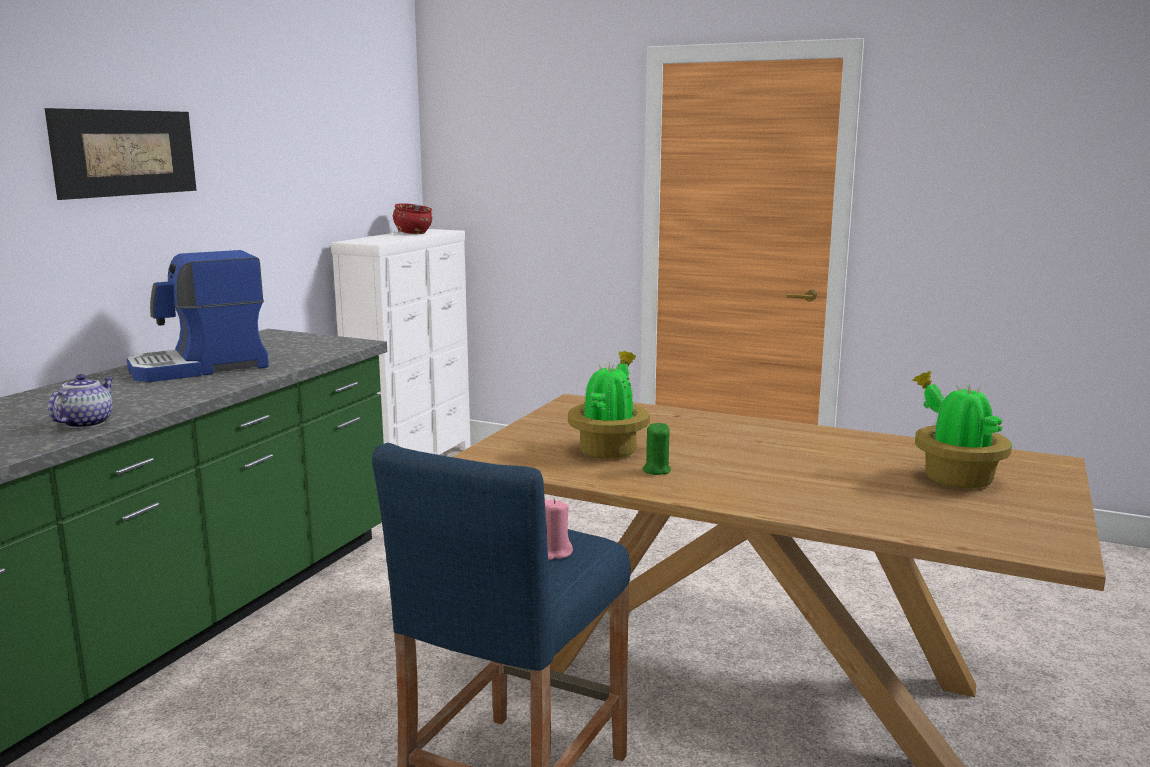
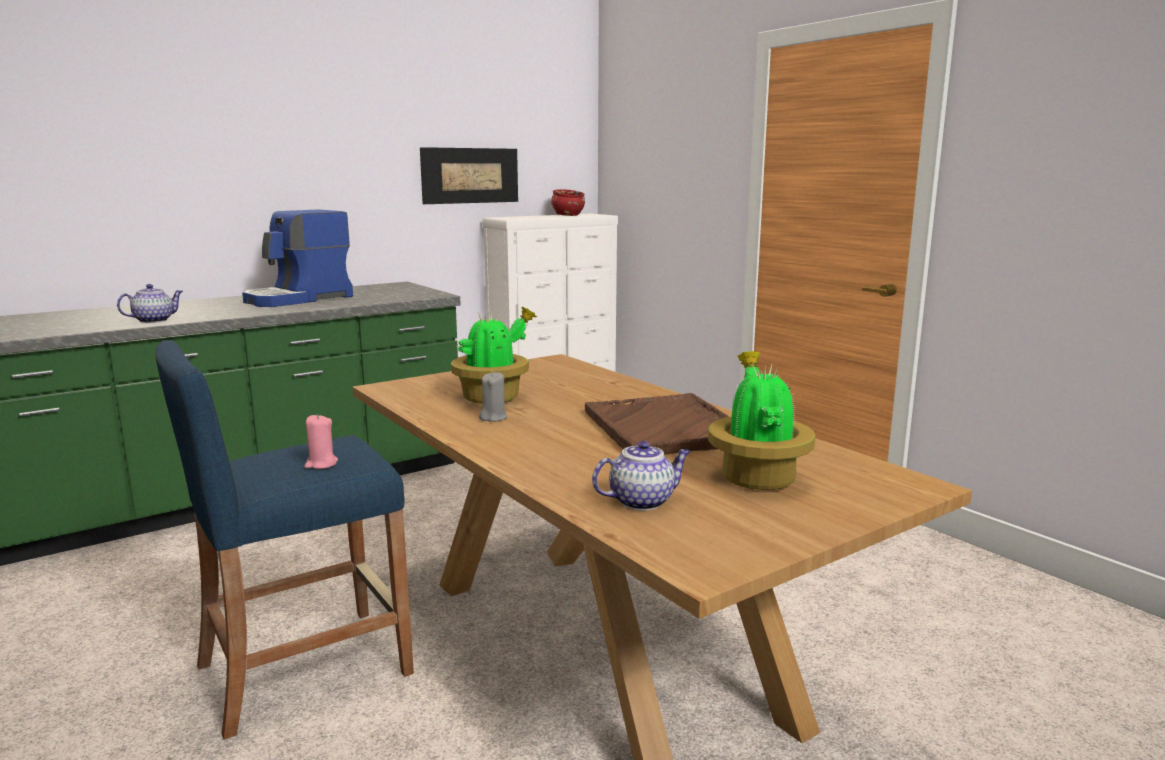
camera: 30 degrees right, 0 degrees up
picture [45,108,197,200] -> picture moved to [420,147,518,204]
coffee machine [127,250,269,382] -> coffee machine turned 45 degrees counterclockwise [242,209,353,307]
green candle [643,423,671,475] -> grey candle [479,371,508,422]
none -> brown tray [585,393,729,455]
none -> teapot [592,441,691,510]

